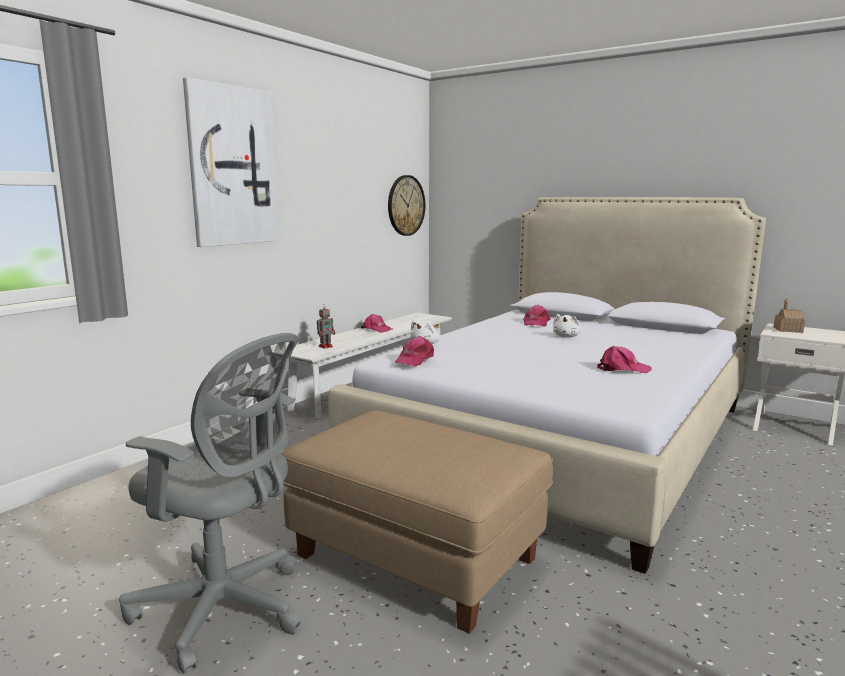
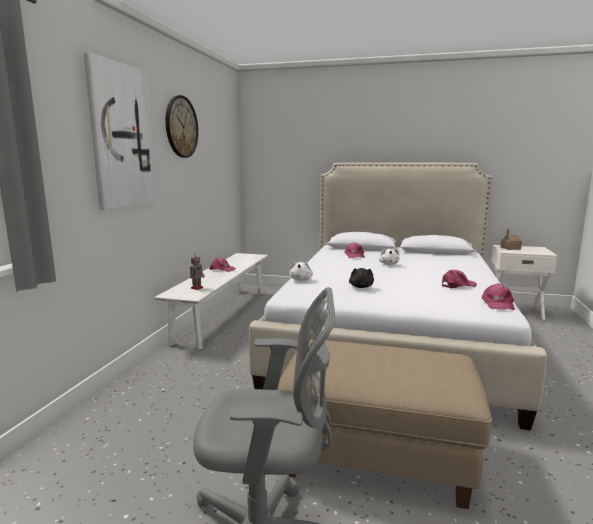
camera: 20 degrees left, 0 degrees up
wall clock [388,175,425,236] -> wall clock moved to [165,95,198,158]
pink cap [394,336,434,366] -> pink cap moved to [482,283,515,310]
none -> black plush toy [349,268,374,288]

